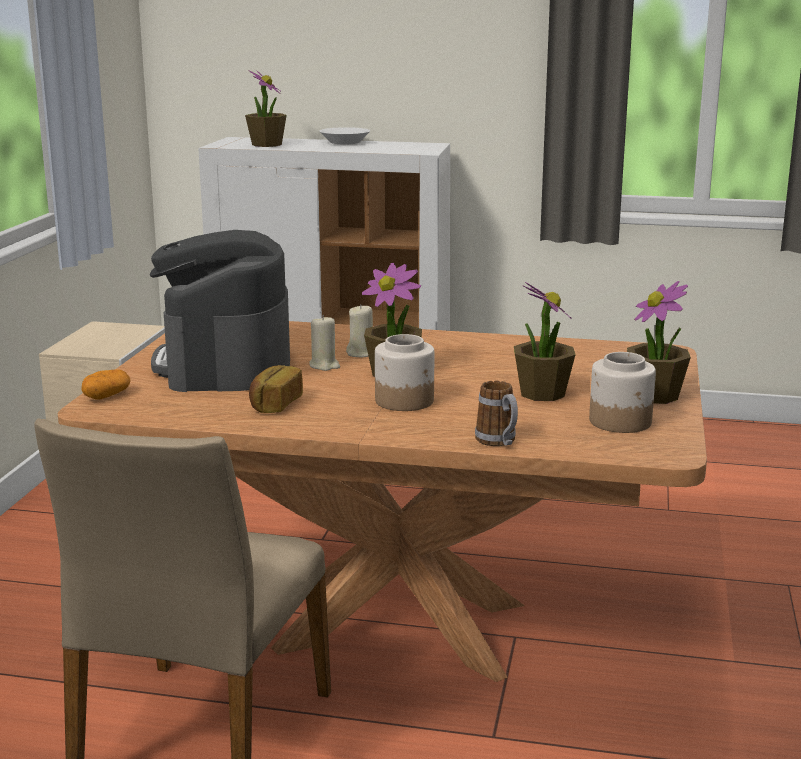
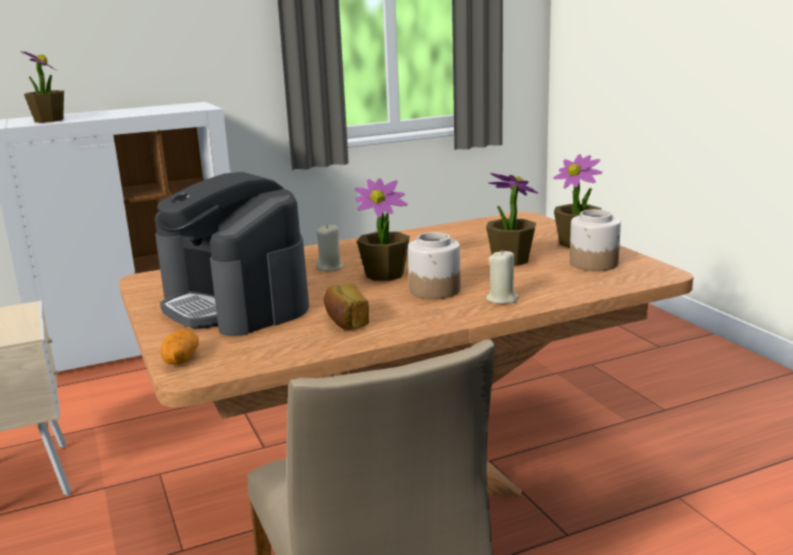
camera: 35 degrees left, 0 degrees up
beige candle [309,315,340,371] -> beige candle moved to [486,250,519,304]
white bowl [320,127,371,144] -> none
mug [475,381,518,446] -> none

